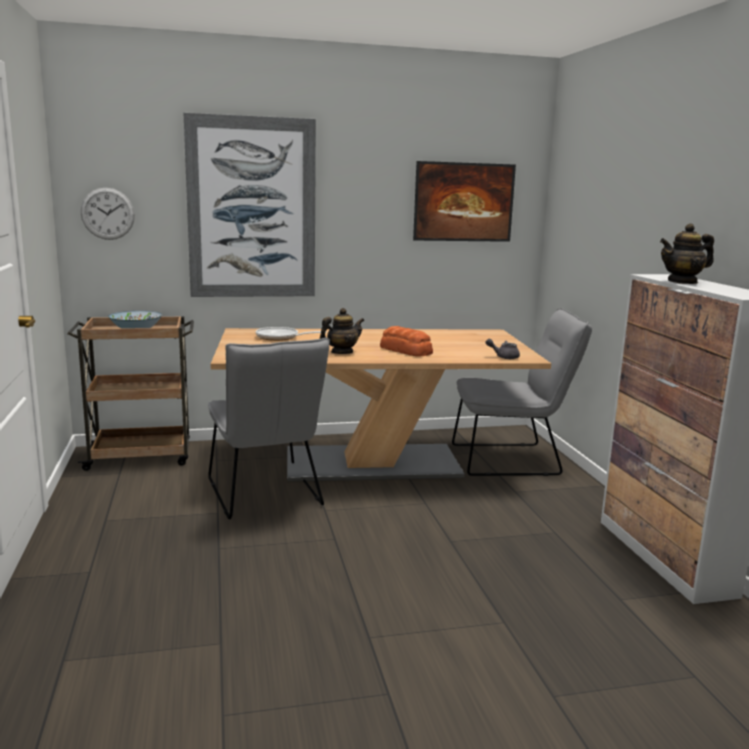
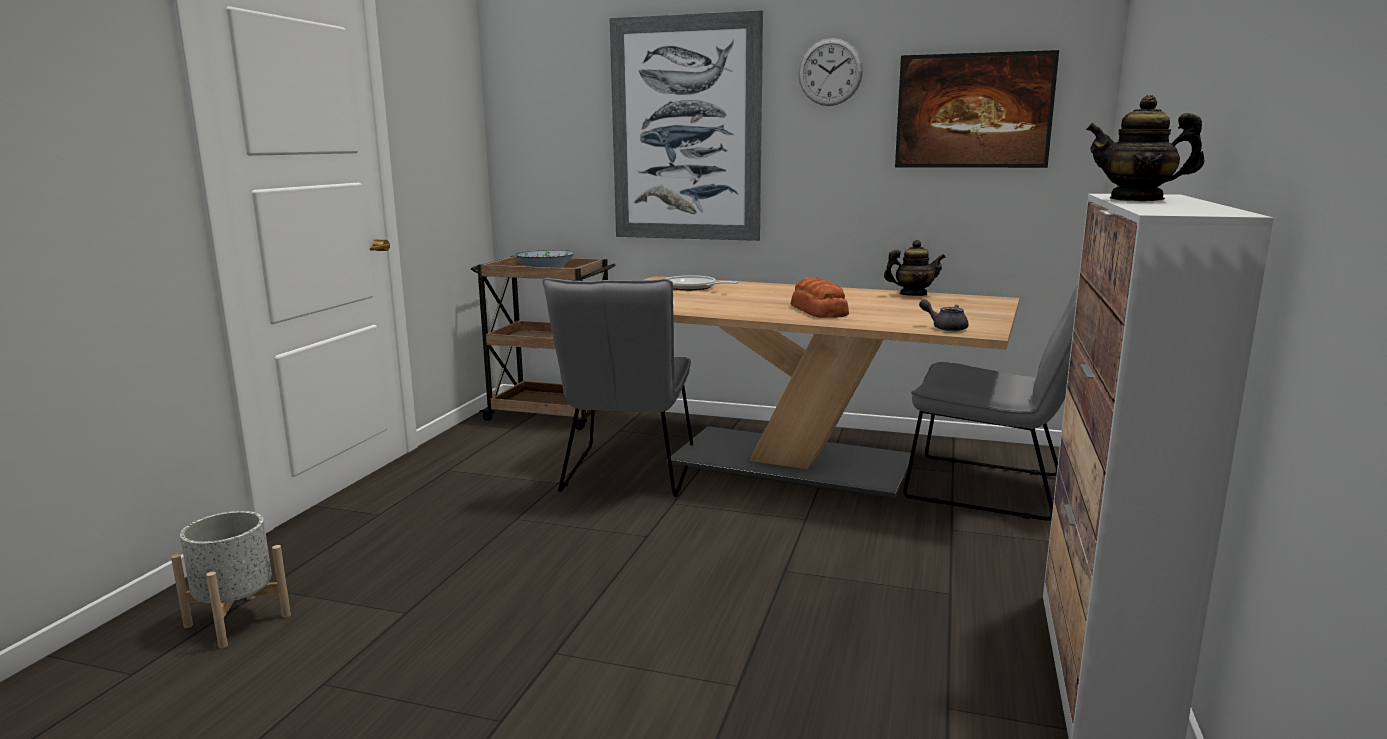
camera: 30 degrees right, 0 degrees up
wall clock [81,188,135,240] -> wall clock moved to [798,38,863,106]
teapot [320,308,365,354] -> teapot moved to [884,240,946,296]
none -> grey planter [171,511,291,649]

